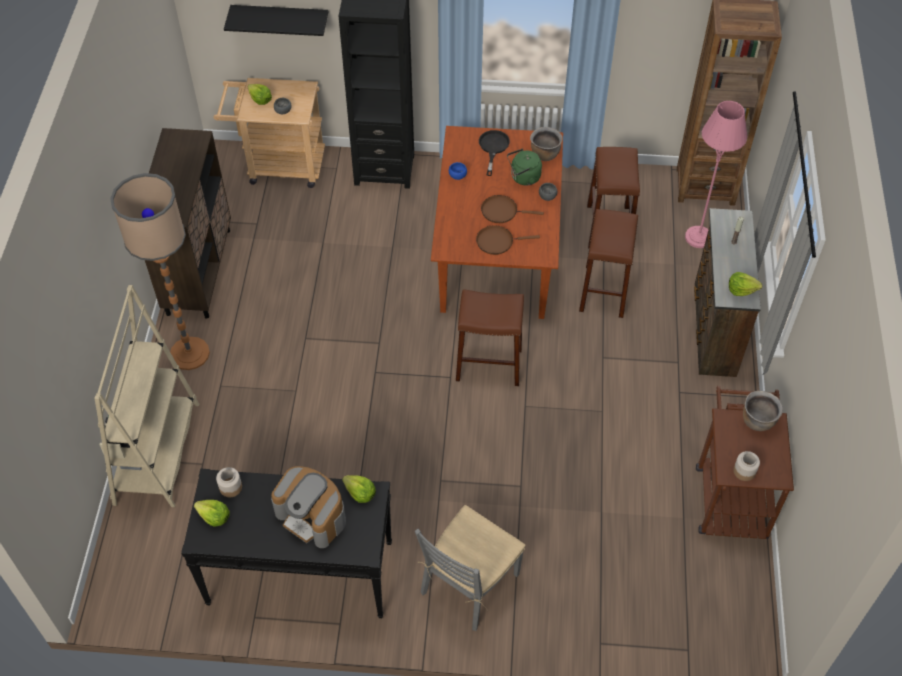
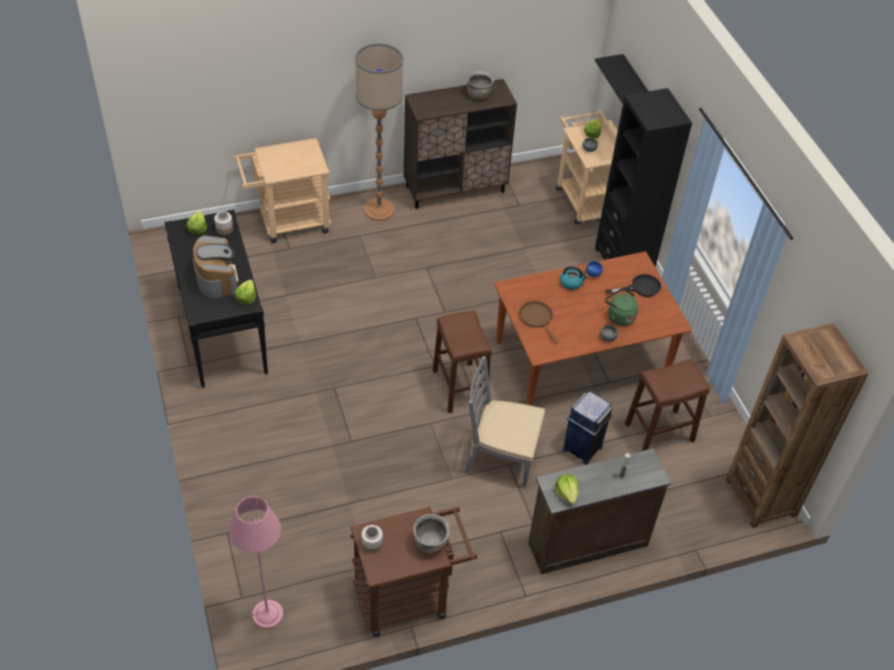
camera: 65 degrees right, 5 degrees down
beige bookcase [95,285,199,507] -> beige cart [233,138,331,243]
coffee machine [271,466,346,548] -> coffee machine turned 150 degrees clockwise [193,235,239,298]
grey chair [415,505,525,631] -> grey chair moved to [464,356,545,488]
brown frying pan [481,195,544,223] -> none
brown cooking pot [530,127,563,161] -> brown cooking pot moved to [467,71,494,99]
brown stool [579,209,638,318] -> blue trash can [562,391,612,465]
pink floor lamp [685,101,747,248] -> pink floor lamp moved to [229,496,283,629]
none -> kettle [560,266,588,290]

